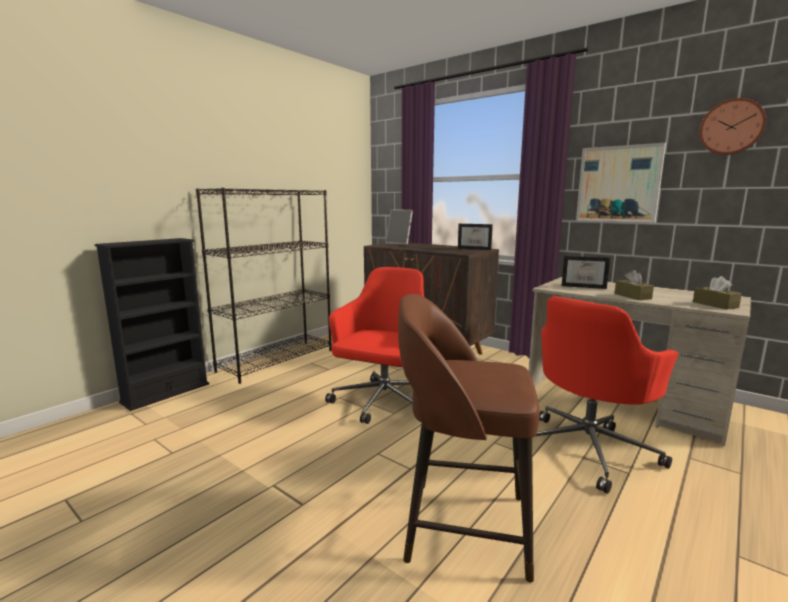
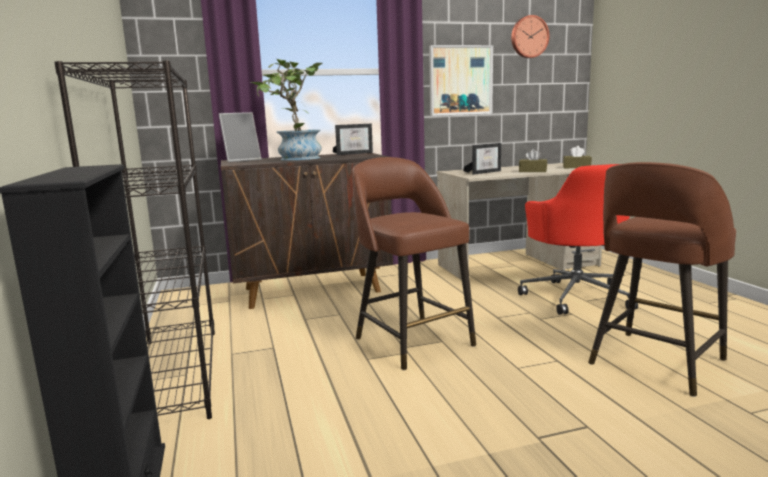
camera: 55 degrees left, 0 degrees up
red office chair [325,267,424,424] -> brown stool [353,157,476,370]
none -> potted plant [251,59,323,160]

